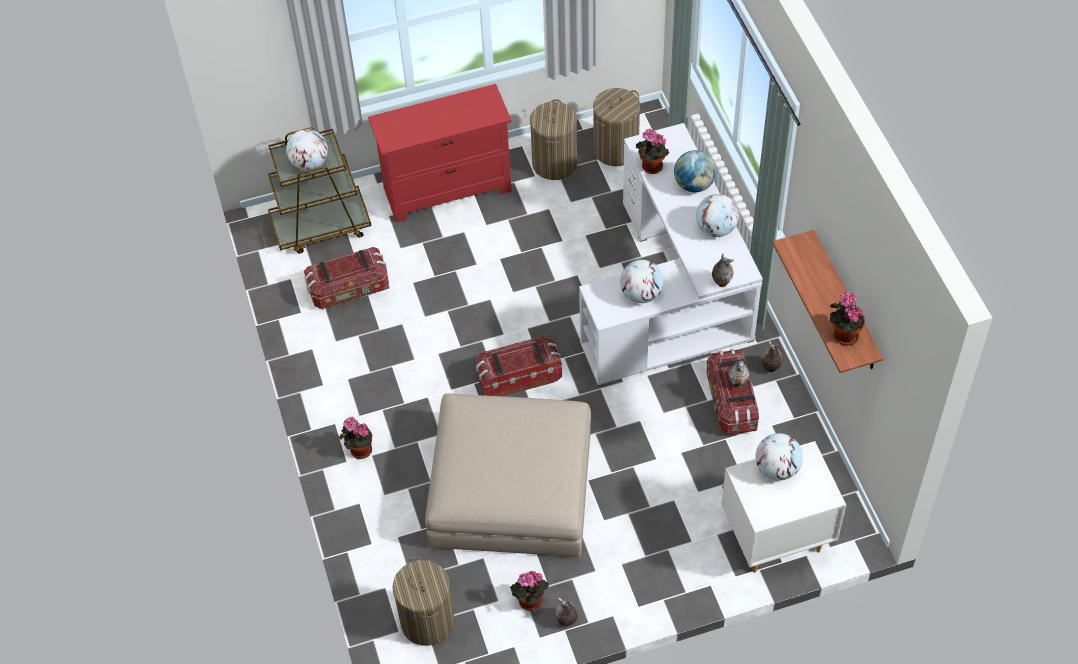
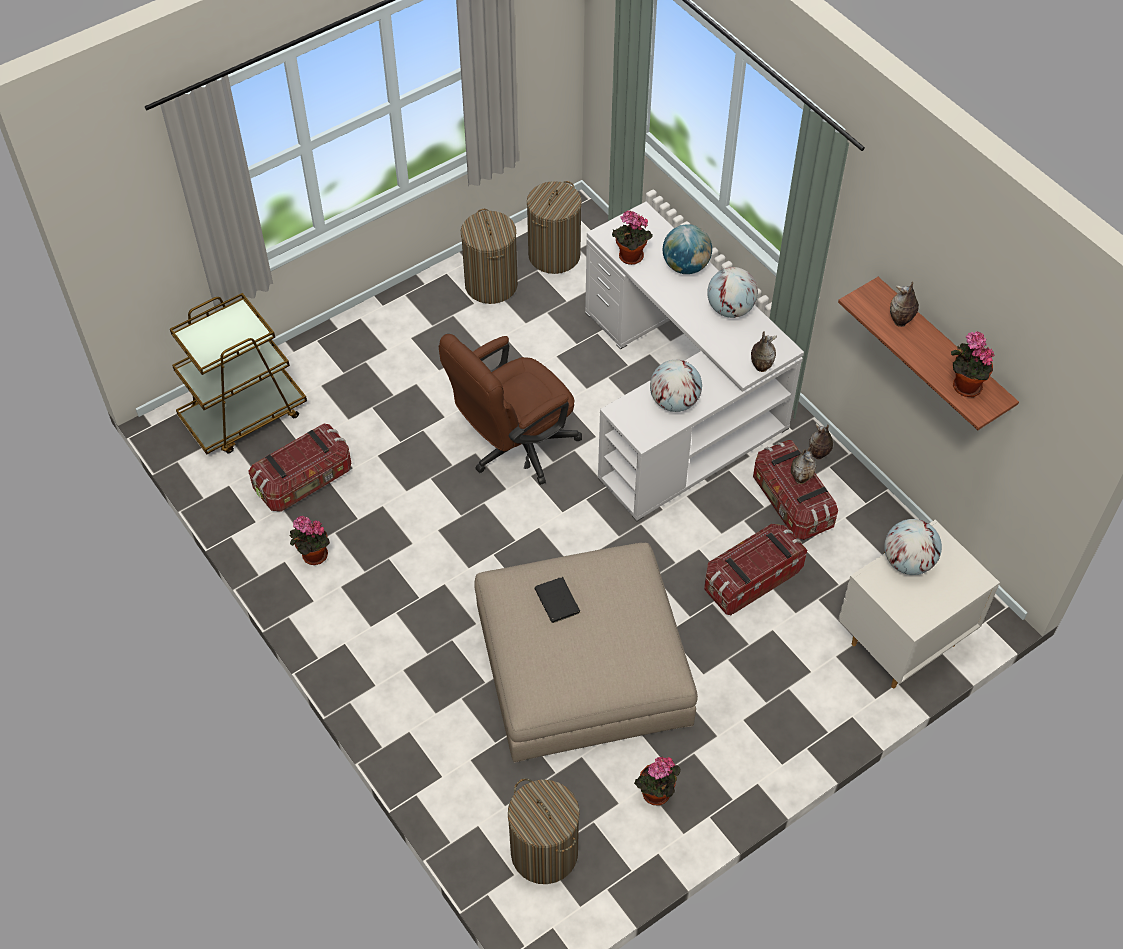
camera: 20 degrees left, 0 degrees up
globe [286,129,328,170] -> none
potted plant [339,417,372,459] -> potted plant moved to [290,516,330,565]
red dresser [368,84,512,223] -> none
storage box [475,336,562,396] -> storage box moved to [704,524,807,615]
vase [556,598,578,627] -> vase moved to [890,281,919,327]
none -> brown office chair [439,334,582,485]
none -> black book [535,577,581,623]

